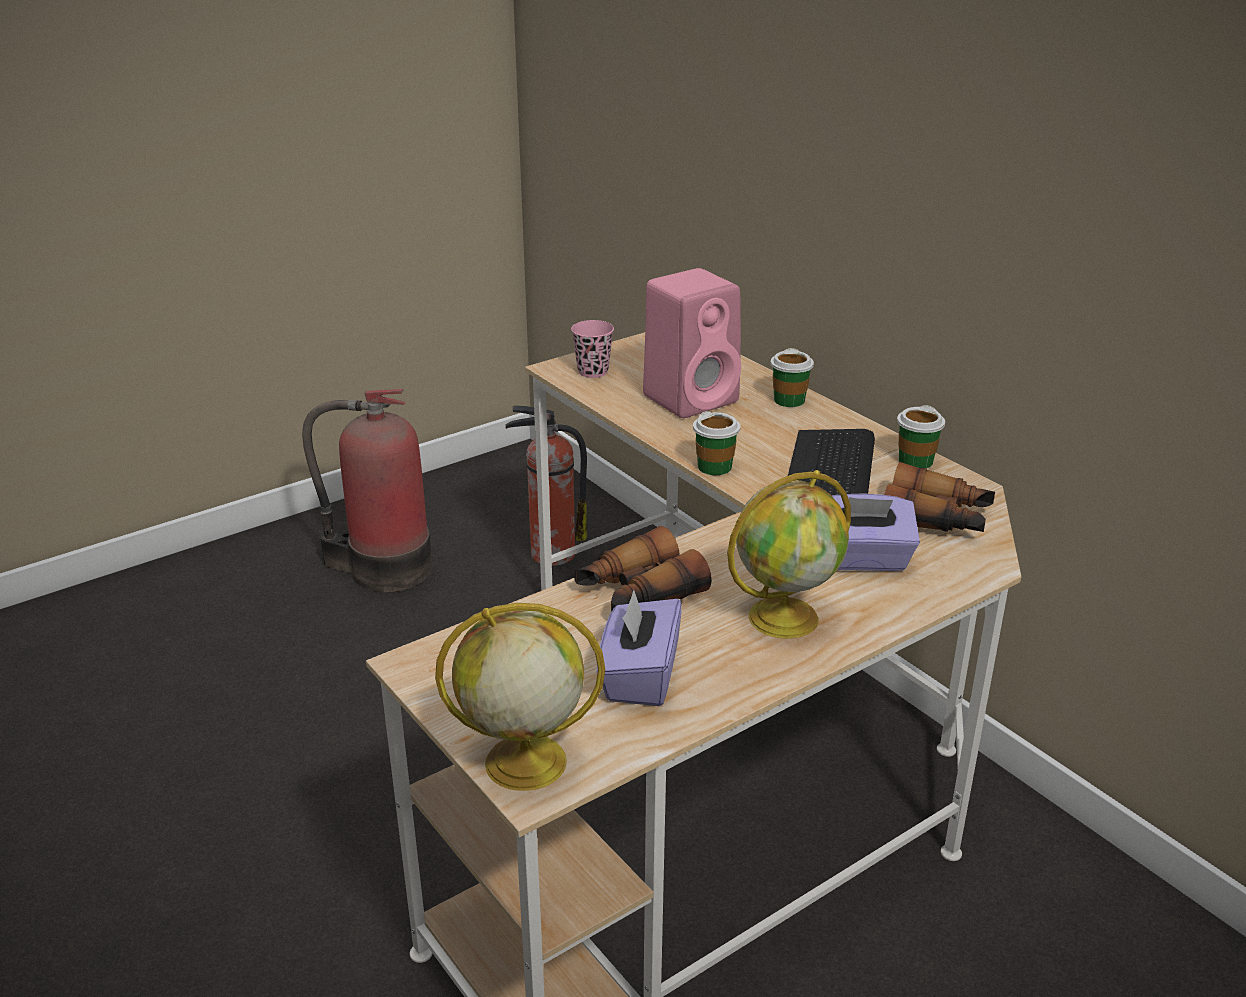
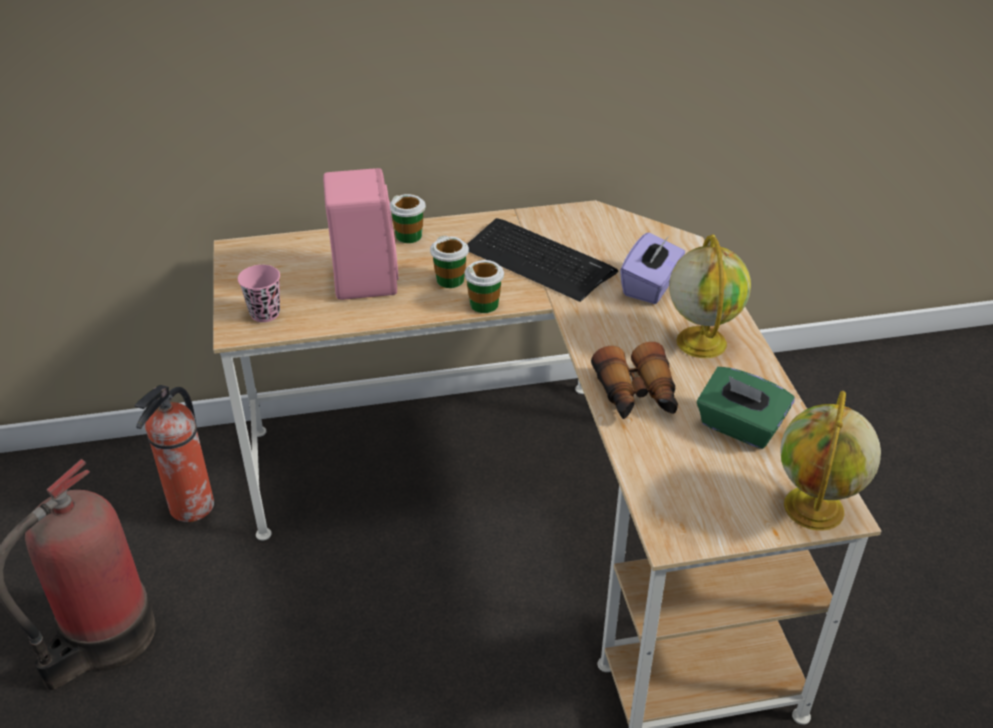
camera: 65 degrees left, 10 degrees up
purple tissue box [597,590,682,706] -> green tissue box [697,367,795,449]
binoculars [884,462,995,532] -> none
cup [897,405,945,468] -> cup moved to [430,235,469,288]

